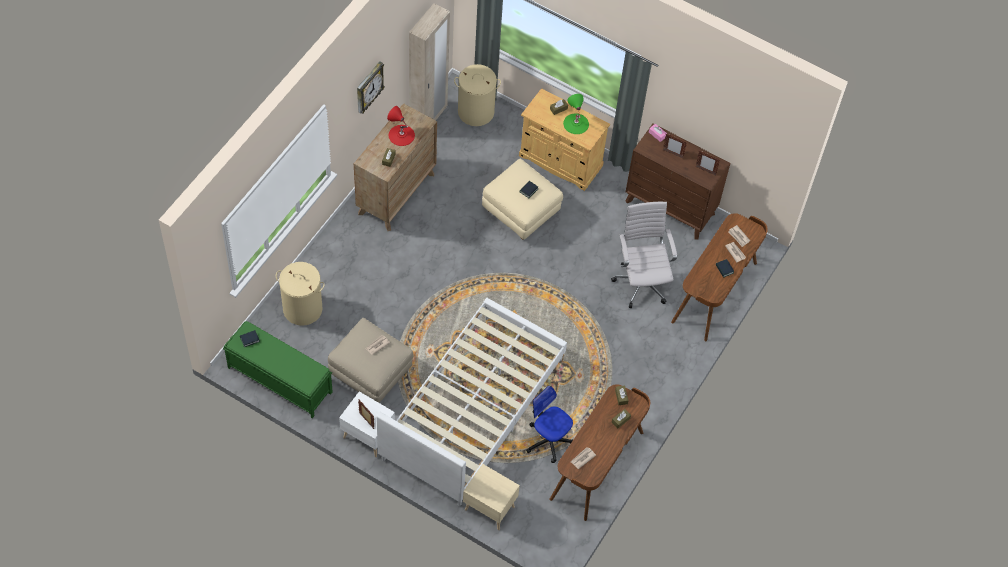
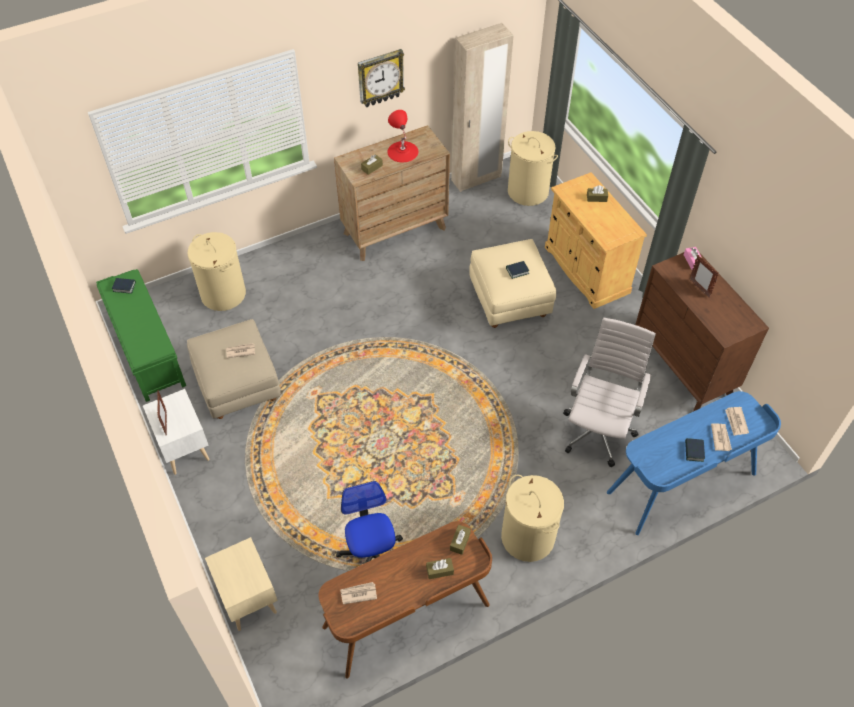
camera: 35 degrees right, 5 degrees down
white bed [376,298,567,506] -> none
green table lamp [563,94,589,134] -> none
brown desk [671,213,768,341] -> blue desk [607,391,781,535]
picture frame [696,151,720,175] -> none
none -> beige laundry basket [501,475,564,562]

